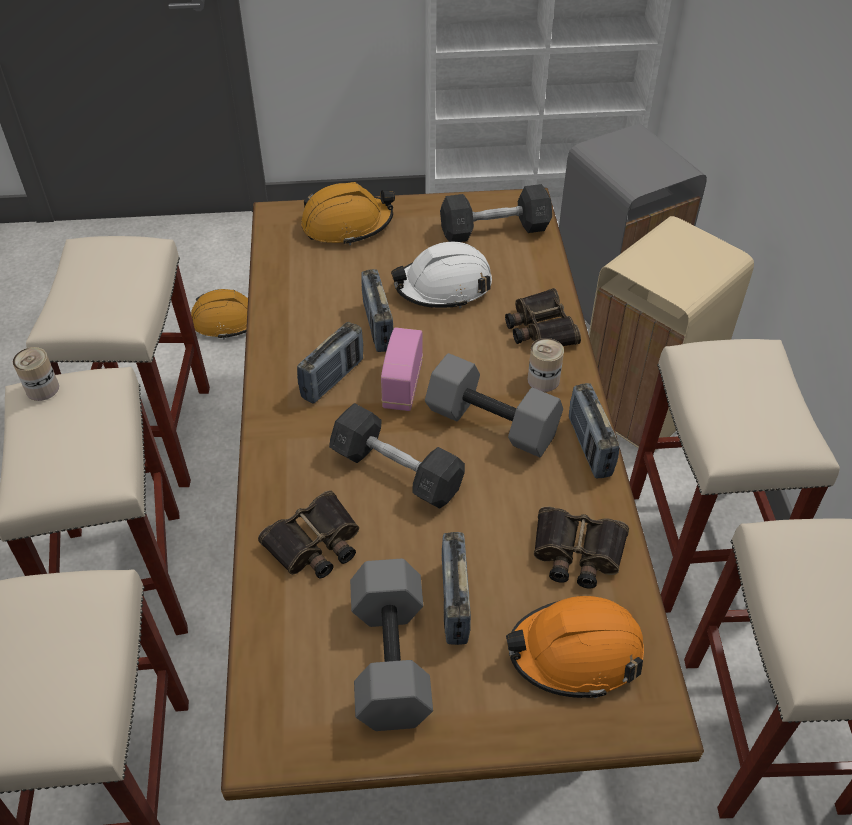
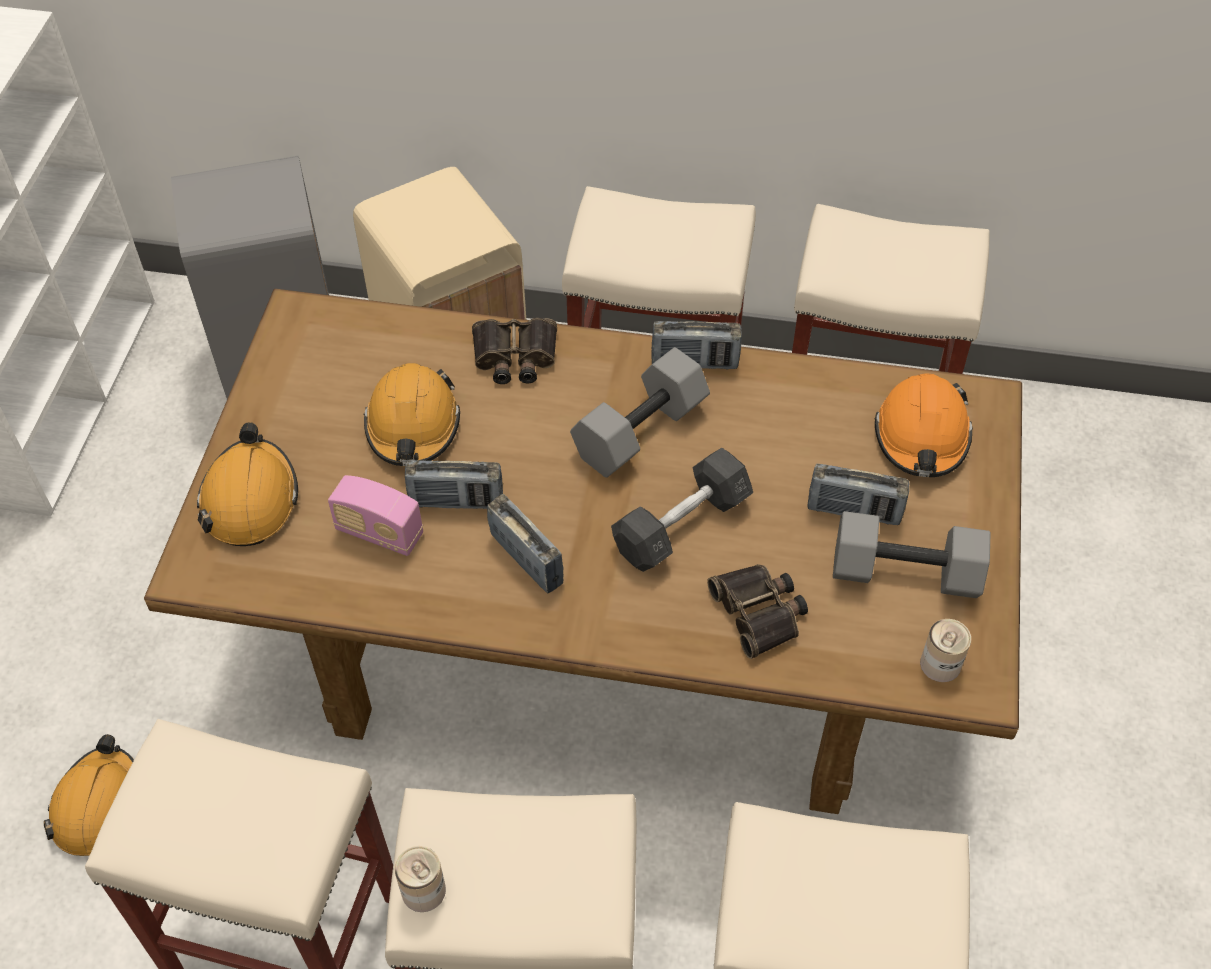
camera: 75 degrees left, 5 degrees up
radio [381,328,423,411] -> radio moved to [328,475,423,556]
white hard hat [391,242,492,309] -> orange hard hat [364,363,460,466]
grey dumbbell [440,184,552,242] -> none
can [527,338,564,392] -> can moved to [920,619,971,682]
binoculars [534,507,629,588] -> none

